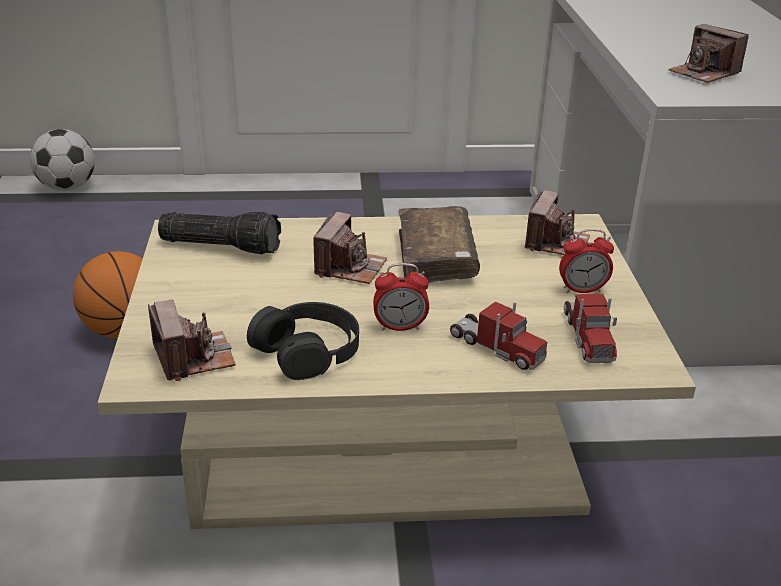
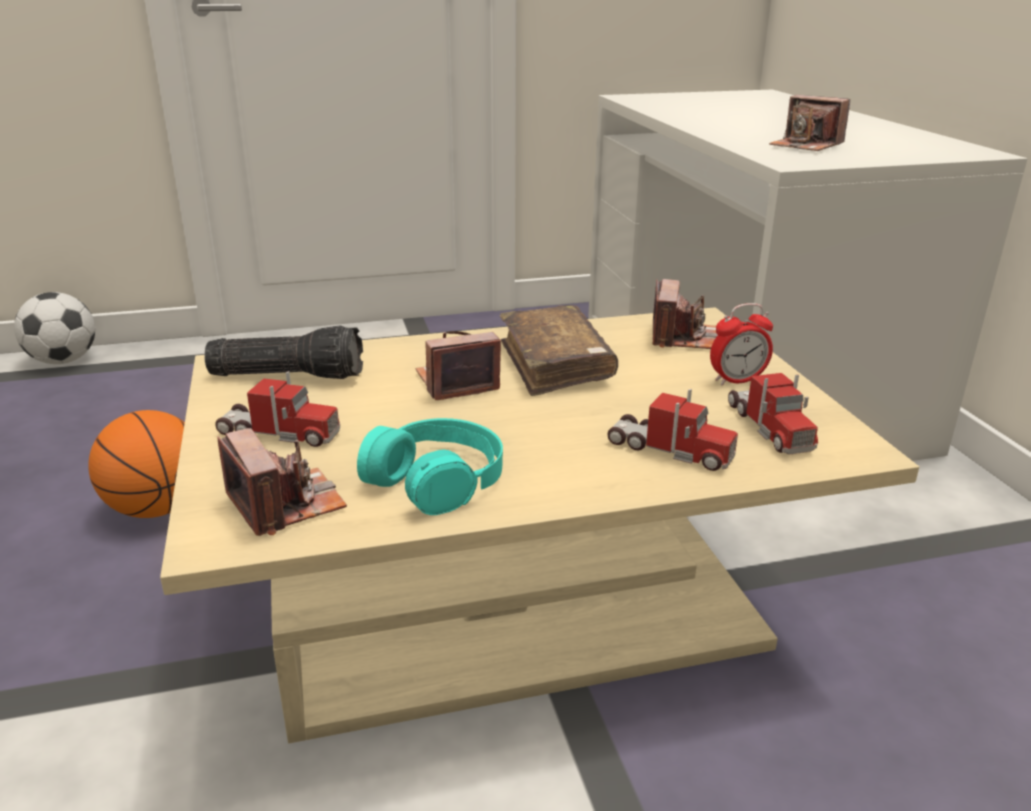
camera: 10 degrees left, 5 degrees down
black headphones [247,302,359,380] -> turquoise headphones [357,418,503,515]
camera [313,212,387,284] -> camera turned 120 degrees counterclockwise [416,331,501,400]
alarm clock [373,263,429,331] -> none
none -> toy truck [215,371,340,447]

